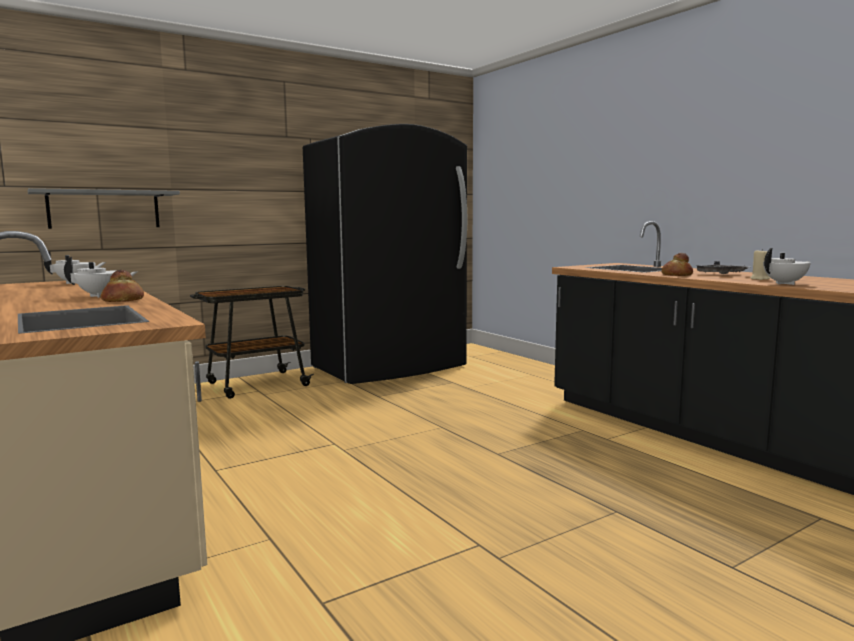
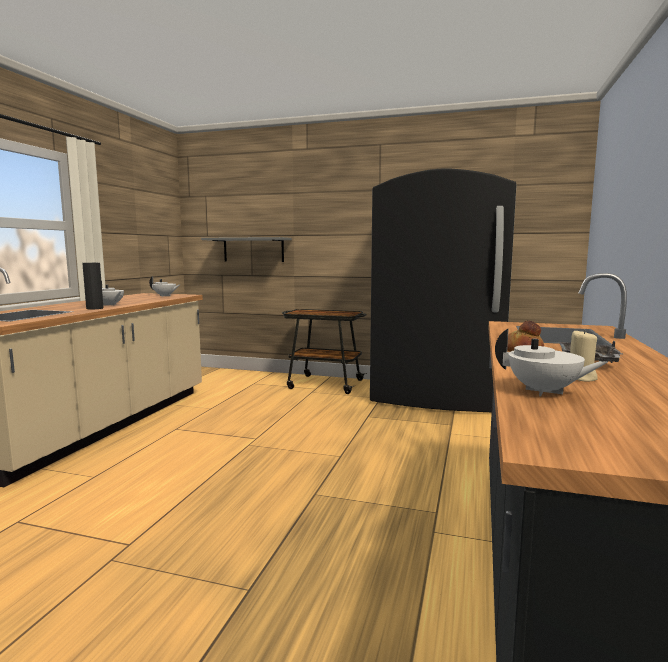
camera: 50 degrees right, 0 degrees up
bread [100,270,144,302] -> black vase [82,263,103,309]

